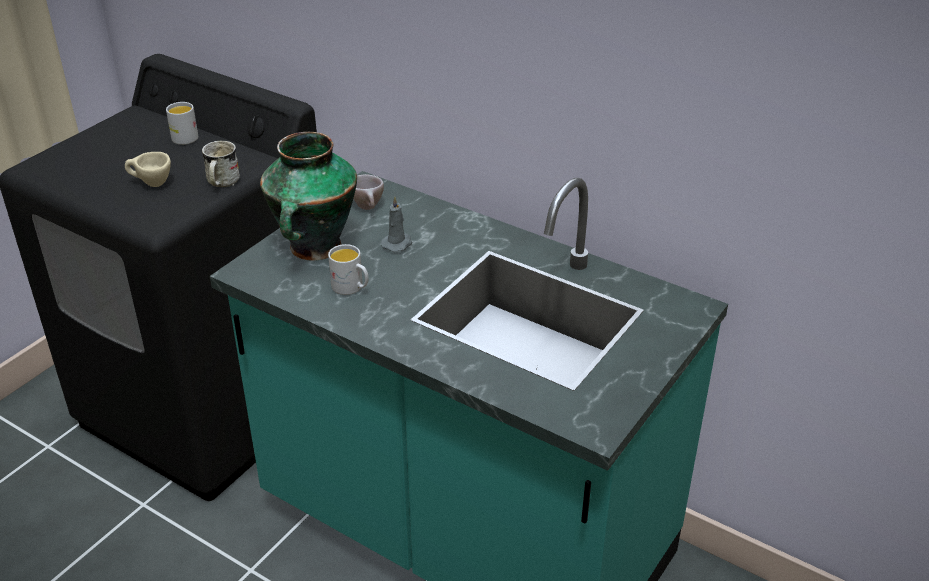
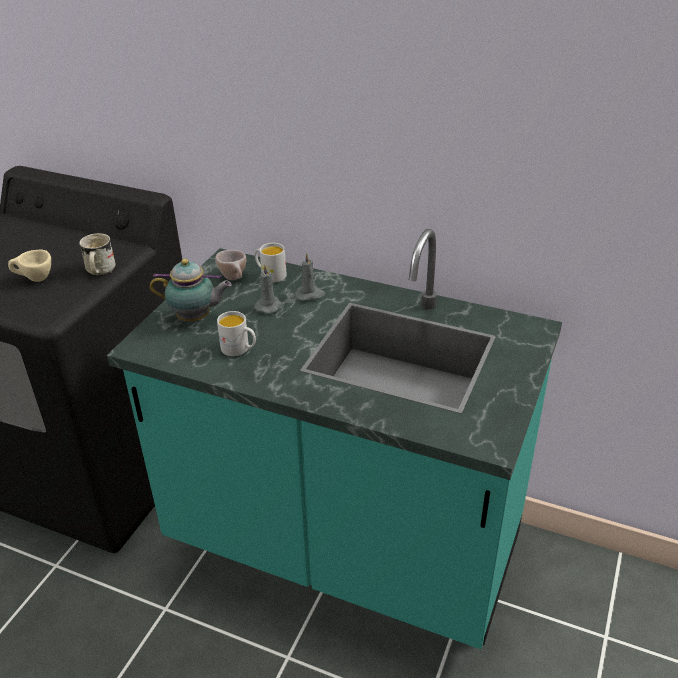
camera: 10 degrees left, 0 degrees up
white mug [166,102,198,145] -> white mug moved to [255,243,287,283]
vase [260,132,357,260] -> teapot [150,259,232,322]
none -> grey candle [295,253,325,301]

